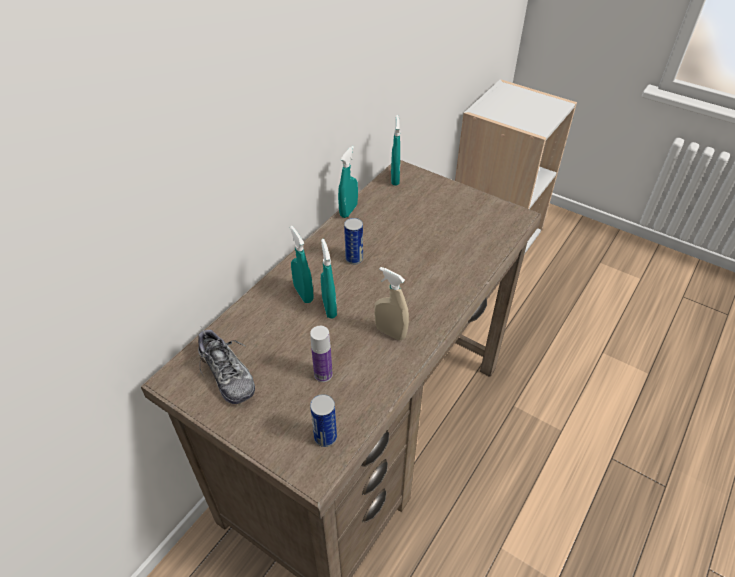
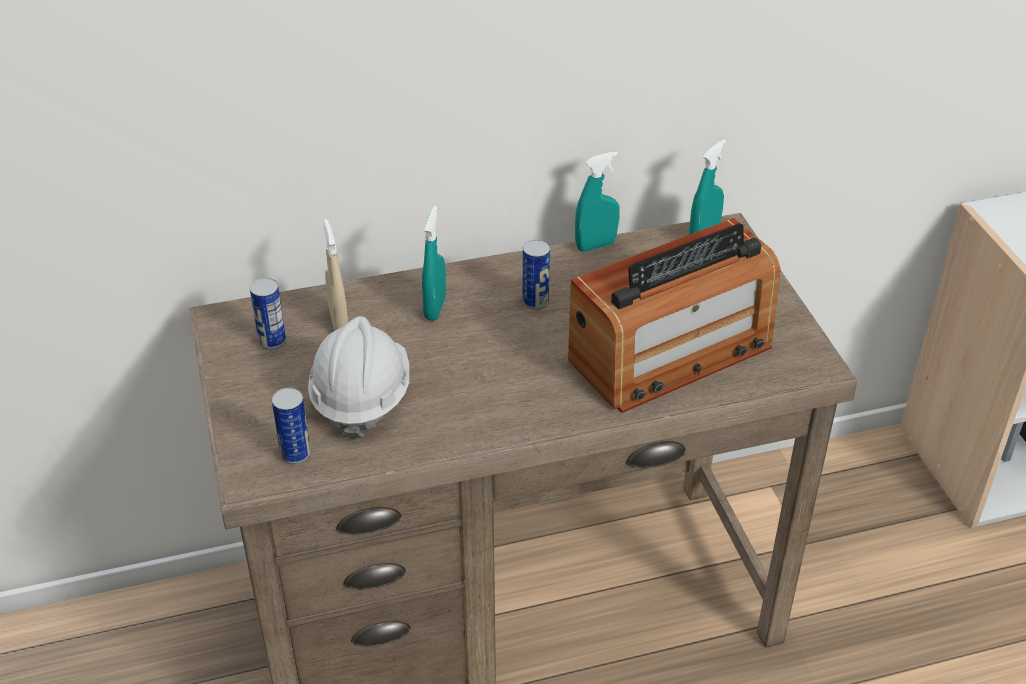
camera: 40 degrees right, 5 degrees down
shoe [198,328,255,404] -> can [250,278,286,350]
bottle [310,326,333,382] -> white hard hat [308,316,409,440]
turquoise spray bottle [321,239,337,318] -> none
beige spray bottle [374,267,409,341] -> beige spray bottle moved to [323,219,348,330]
none -> radio [568,218,781,413]

